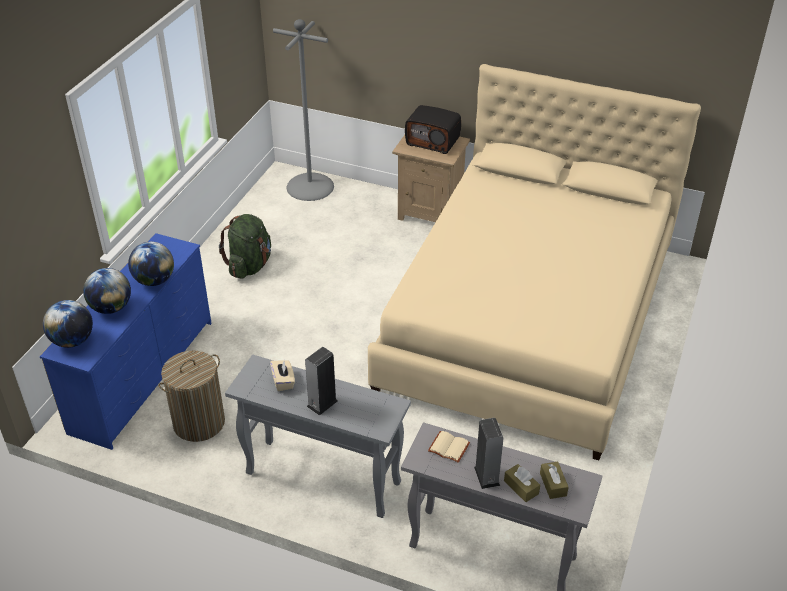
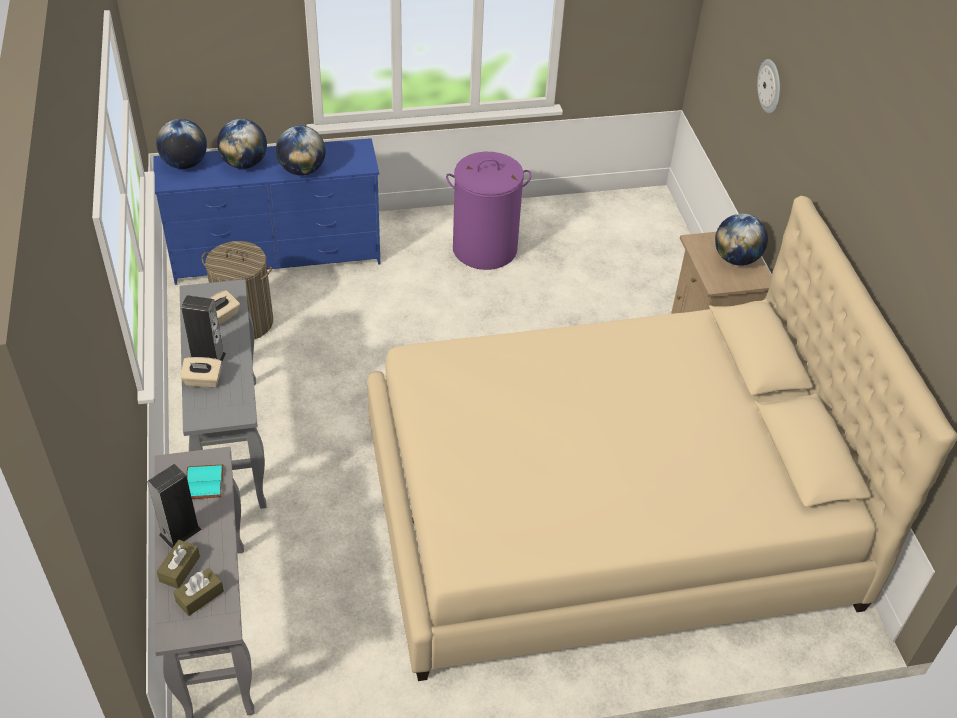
camera: 55 degrees right, 5 degrees up
green backpack [219,214,271,279] -> purple laundry basket [446,152,532,270]
grey clothes rack [273,19,334,201] -> none
radio [405,105,461,154] -> globe [715,214,768,266]
beige book [428,431,470,463] -> turquoise book [186,465,223,499]
none -> beige tissue box [180,357,222,388]
none -> wall clock [757,59,780,114]

